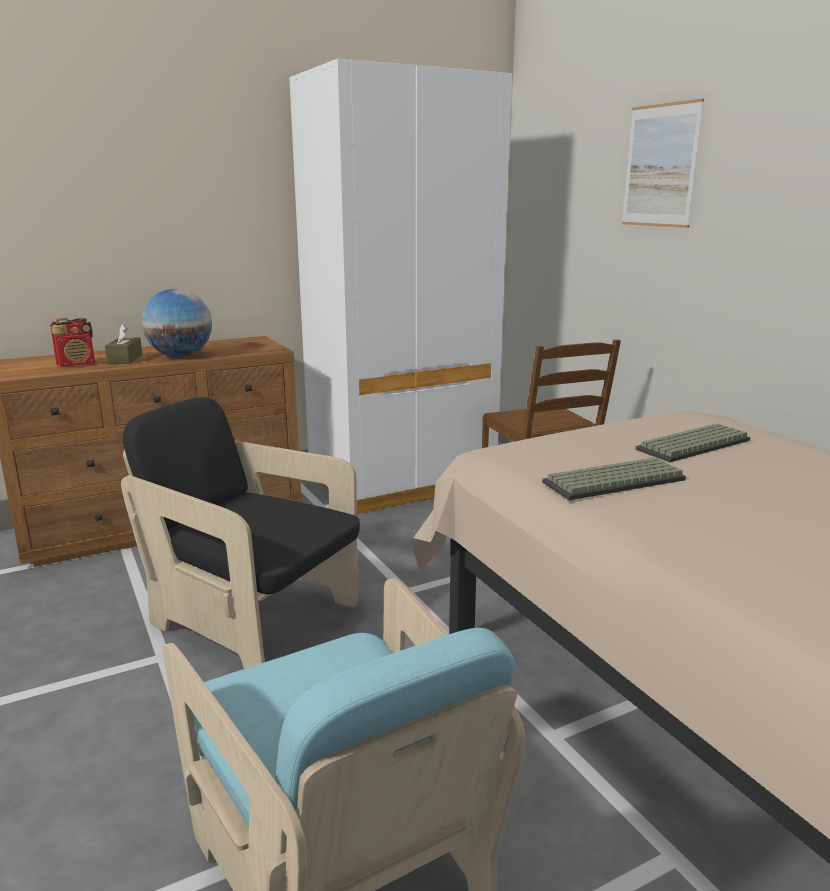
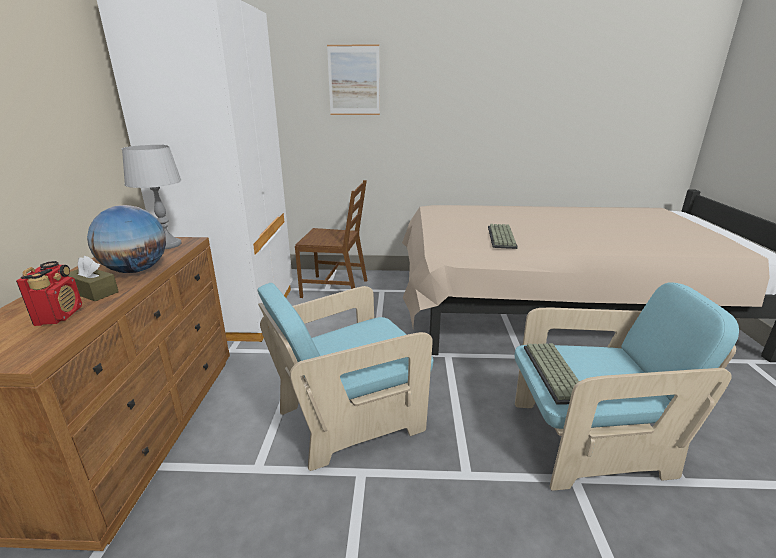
camera: 60 degrees left, 5 degrees up
black armchair [121,397,360,669] -> turquoise armchair [257,283,433,471]
keyboard [636,423,750,462] -> keyboard moved to [524,343,580,405]
none -> grey table lamp [122,145,182,249]

